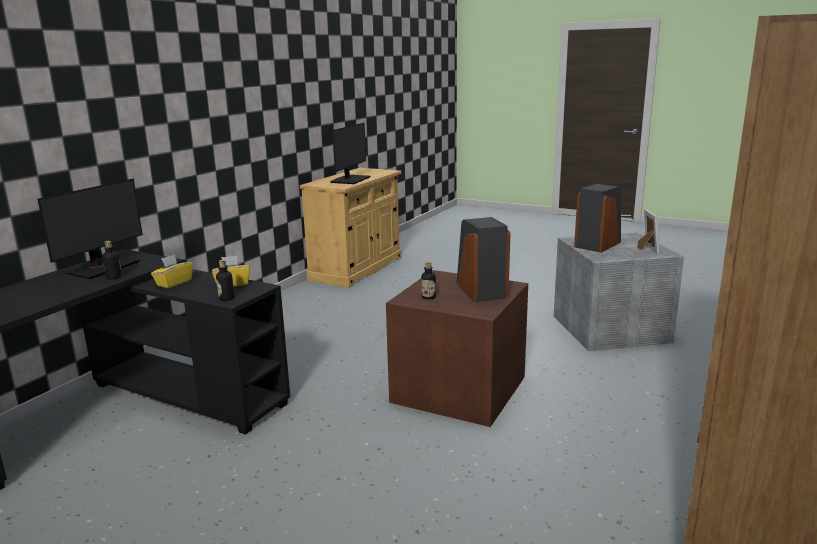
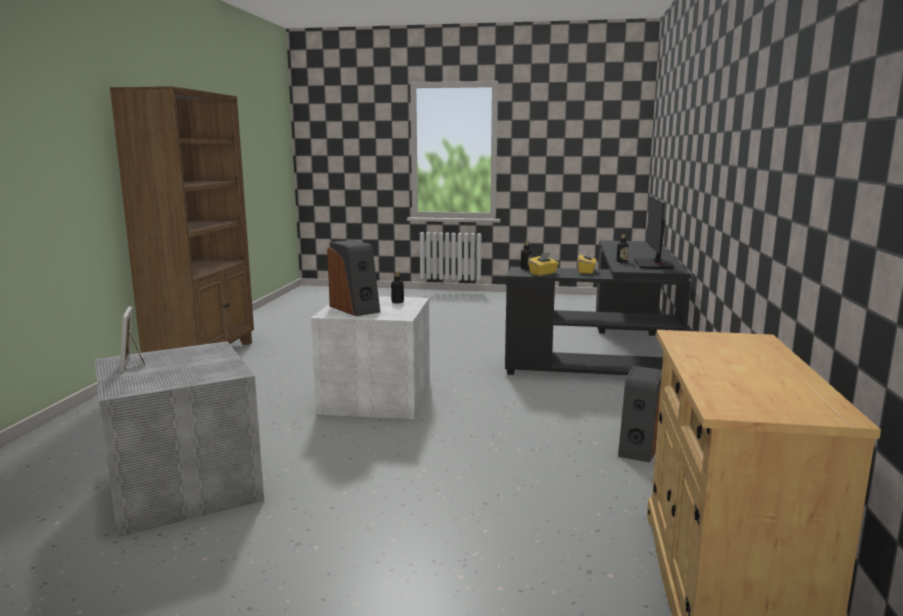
camera: 160 degrees right, 5 degrees down
monitor [330,123,371,184] -> none
brown storage box [386,270,528,427] -> white storage box [311,296,430,419]
speaker [574,184,621,253] -> speaker moved to [618,366,662,462]

